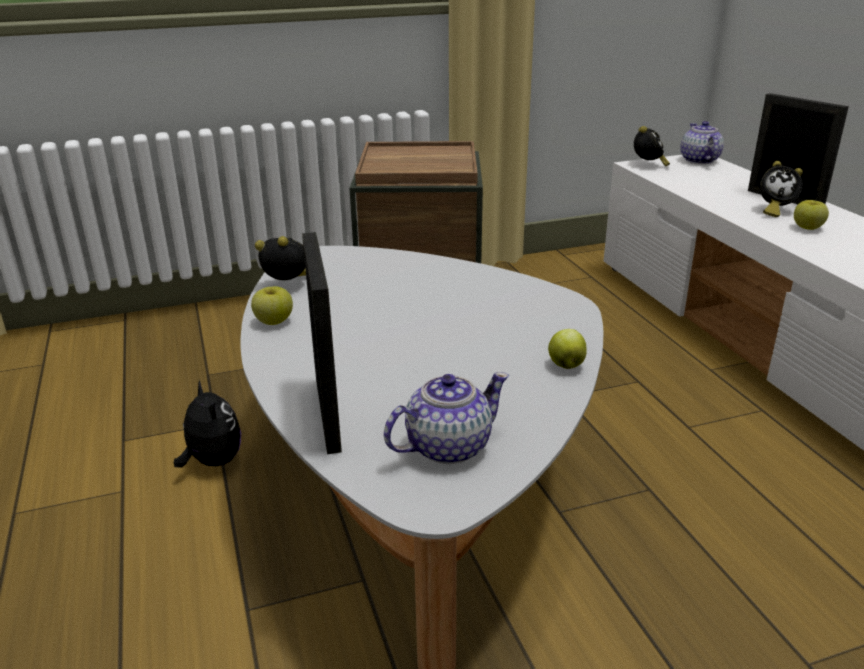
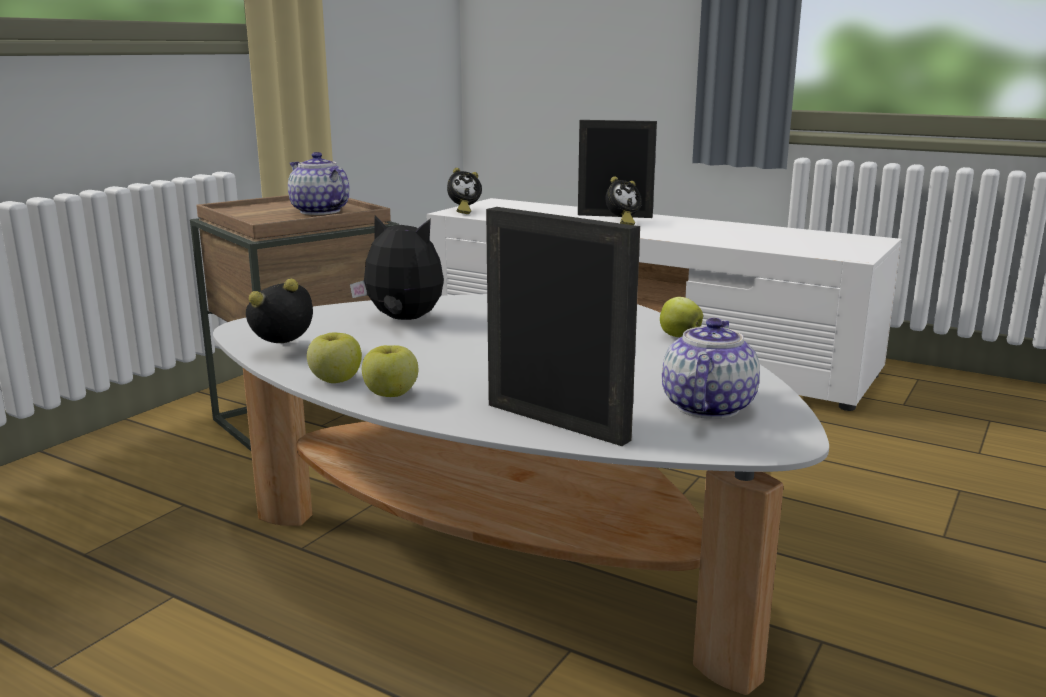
camera: 40 degrees left, 10 degrees down
plush toy [174,380,241,467] -> plush toy moved to [350,215,444,320]
alarm clock [634,126,670,166] -> alarm clock turned 105 degrees clockwise [447,168,482,214]
teapot [680,121,724,164] -> teapot moved to [288,152,350,215]
apple [794,200,829,230] -> apple moved to [362,345,418,397]

